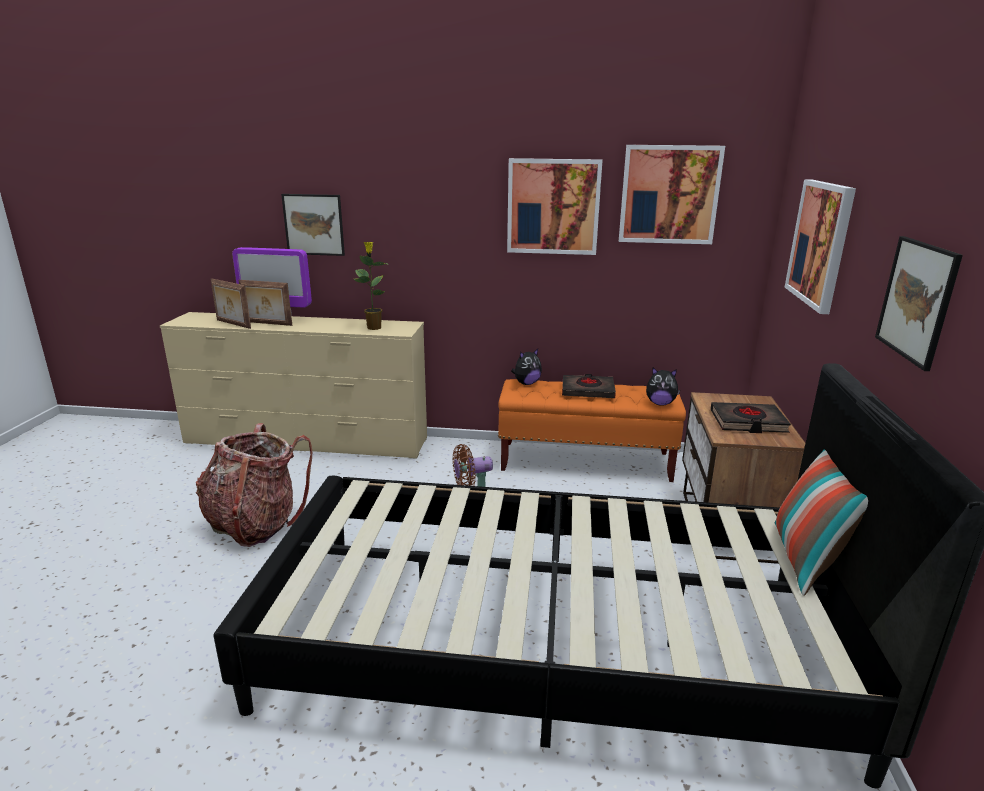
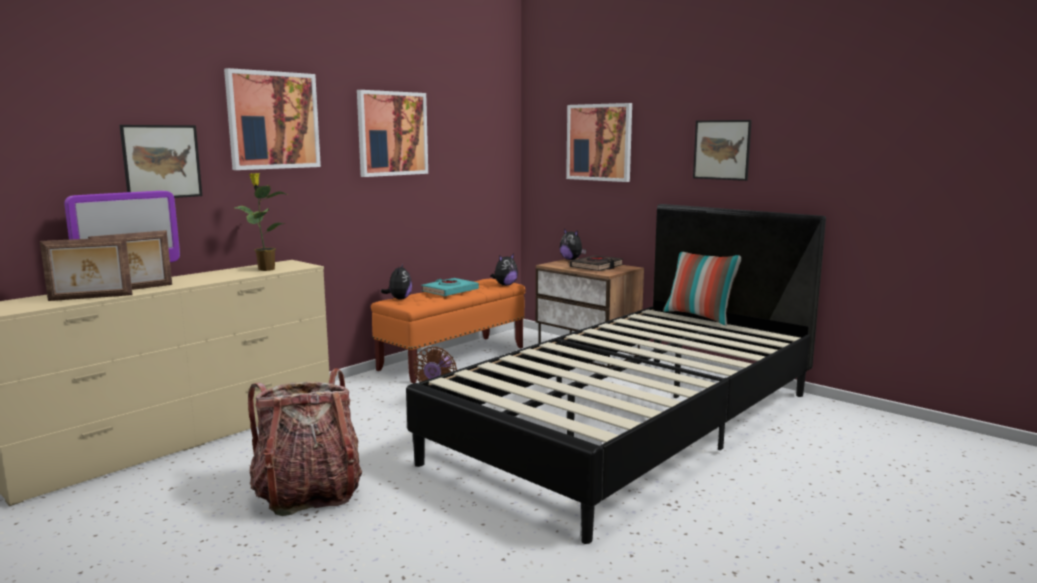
camera: 55 degrees left, 10 degrees down
black book [562,374,616,398] -> turquoise book [421,278,479,296]
picture [619,145,725,244] -> picture moved to [224,68,321,170]
none -> plush toy [560,229,586,260]

